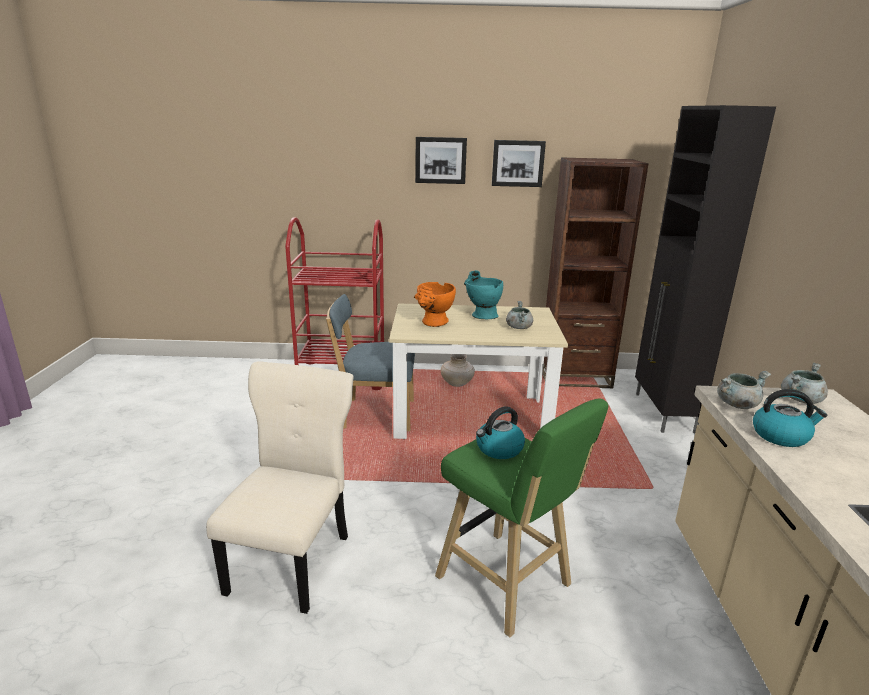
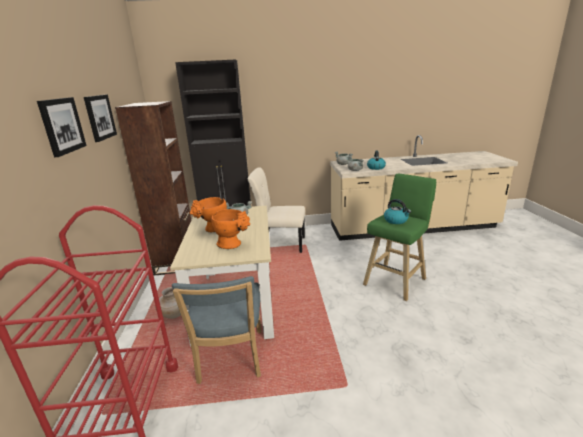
camera: 95 degrees left, 0 degrees up
beige chair [206,361,353,614] -> beige chair moved to [248,167,305,253]
turquoise vase [464,270,503,320] -> orange vase [190,197,227,233]

